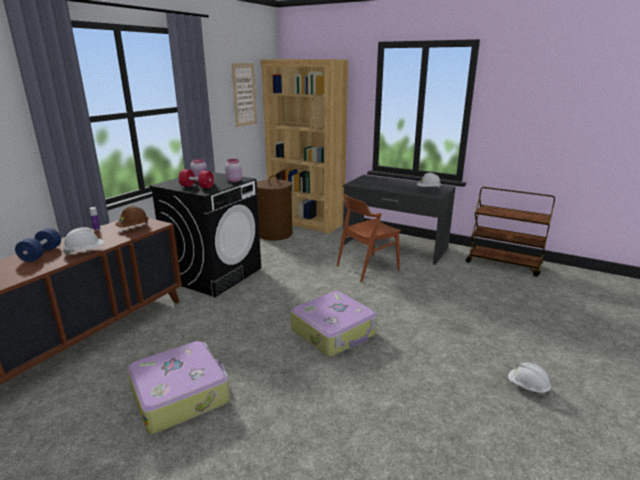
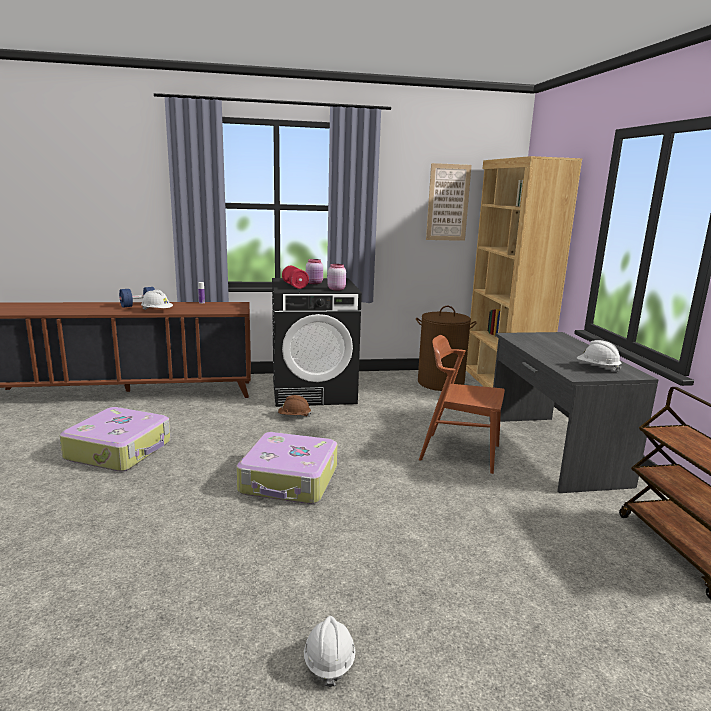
camera: 50 degrees right, 5 degrees down
brown hard hat [115,206,149,228] -> brown hard hat moved to [278,395,311,416]

